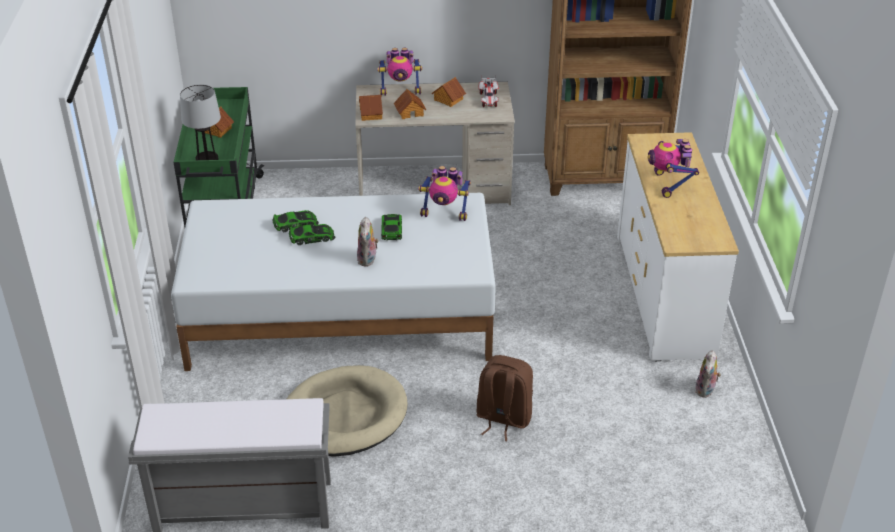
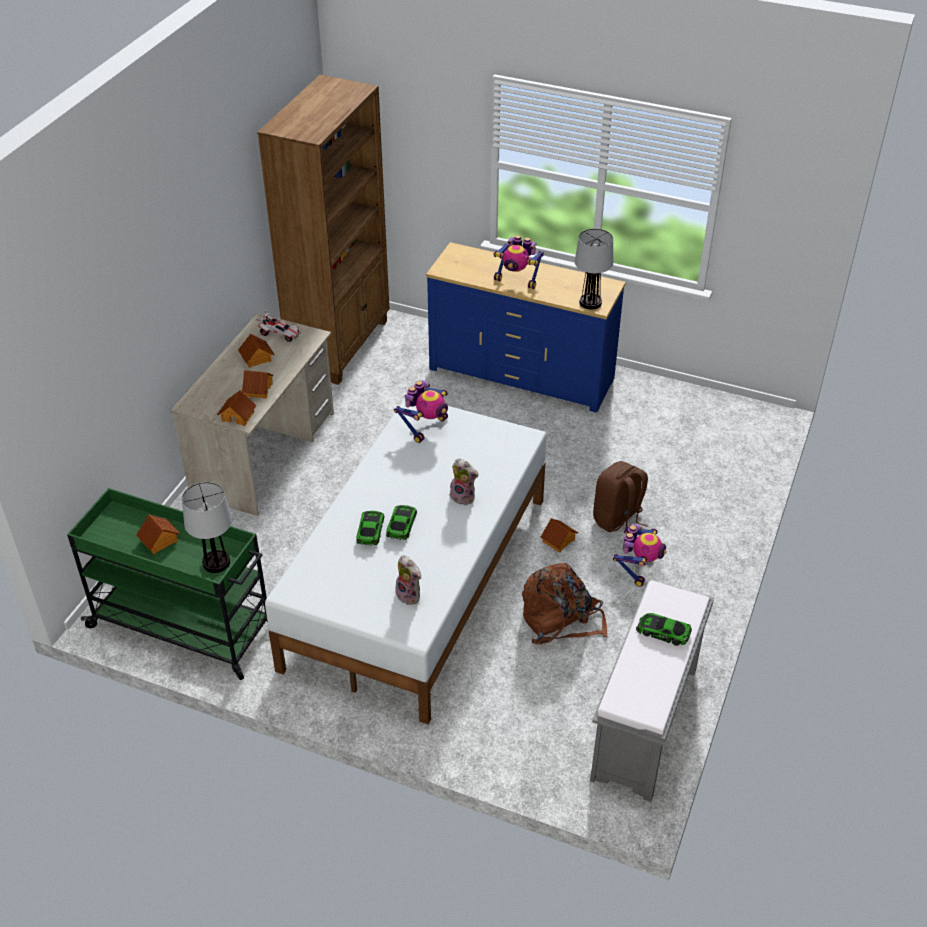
camera: 65 degrees left, 5 degrees up
beige dog bed [287,365,408,457] -> brown backpack [522,563,608,645]
toy robot [377,48,422,96] -> toy robot moved to [613,524,666,587]
toy car [381,214,402,240] -> toy car moved to [636,613,692,646]
white dresser [617,132,739,361] -> blue dresser [426,242,626,413]
plush toy [695,350,721,398] -> plush toy moved to [396,555,421,605]
none -> toy house [541,518,578,553]
none -> table lamp [575,228,613,309]

